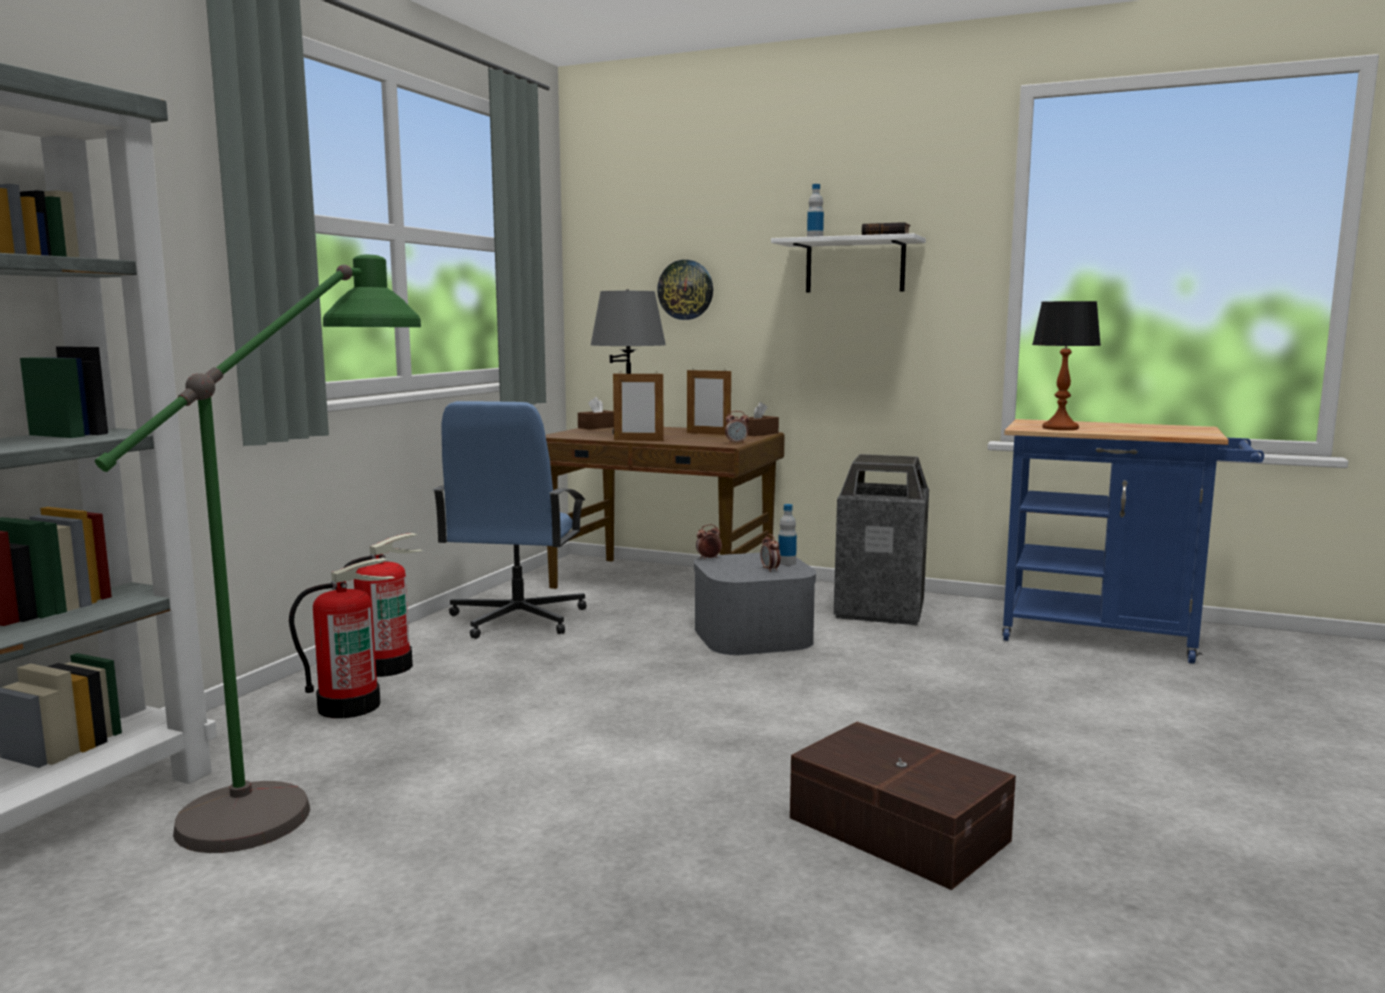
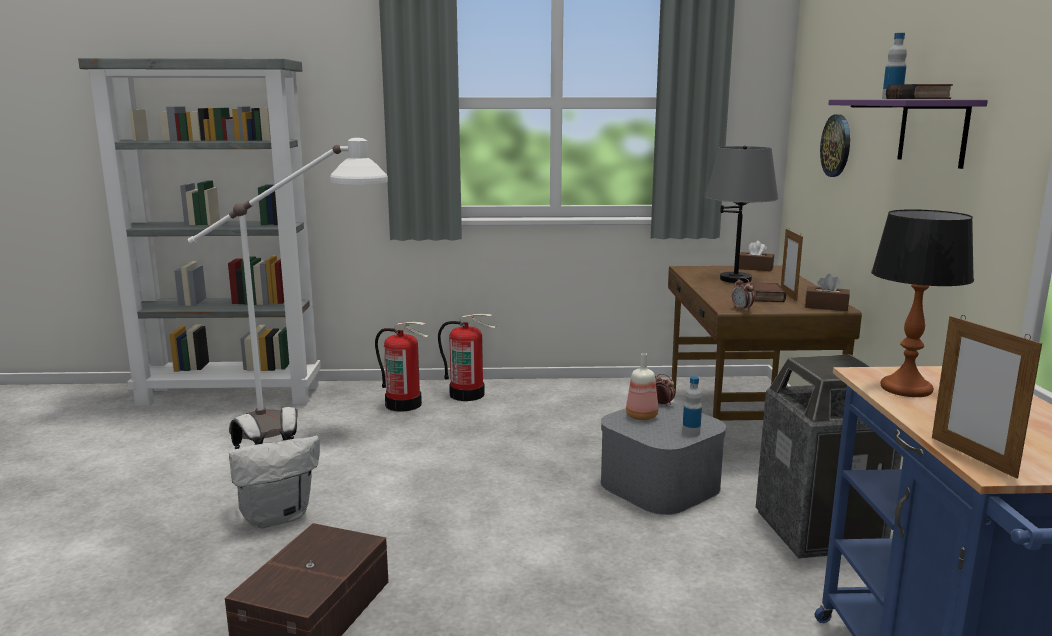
camera: 65 degrees right, 5 degrees up
green floor lamp [95,255,421,853] -> white floor lamp [188,138,388,439]
blue office chair [433,401,587,639] -> none
picture frame [613,371,664,441] -> picture frame moved to [932,315,1042,479]
alarm clock [760,534,780,572] -> none
white shelf [771,233,926,293] -> purple shelf [828,100,988,169]
none -> white backpack [229,407,320,528]
none -> bottle [626,353,658,420]
none -> book [750,282,786,302]

